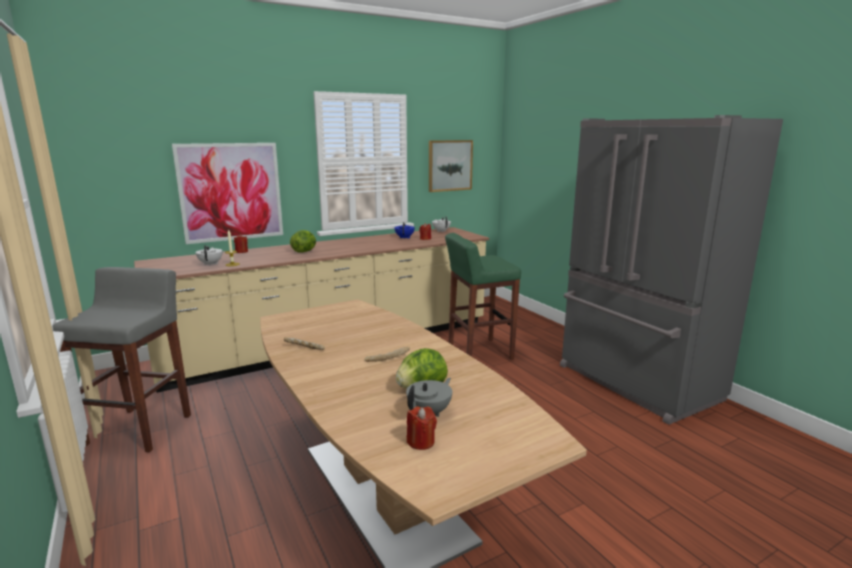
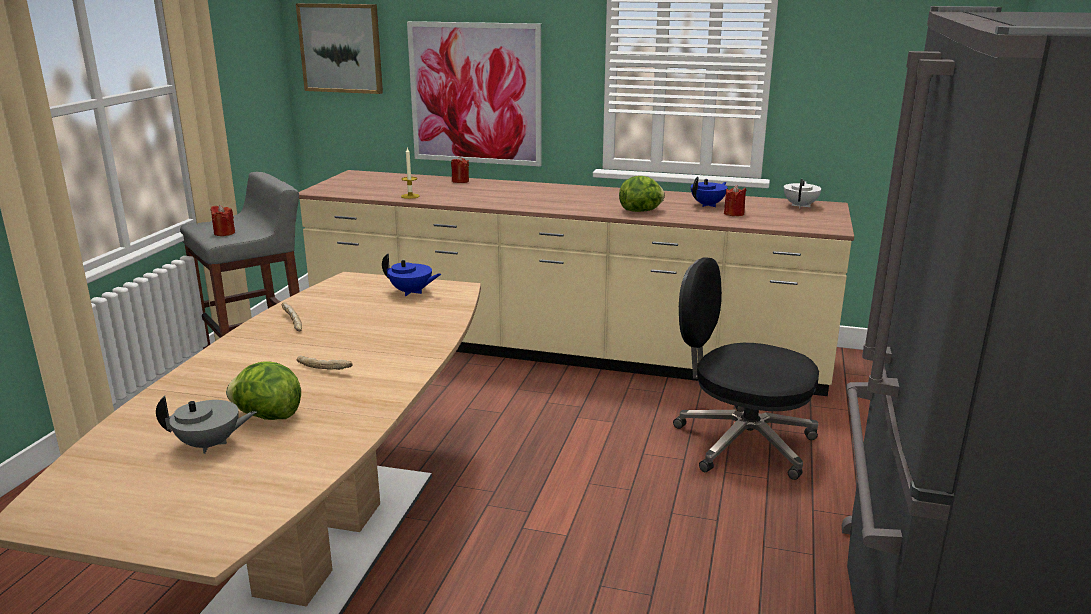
camera: 45 degrees right, 5 degrees up
white teapot [195,245,223,266] -> none
lettuce [290,230,316,253] -> lettuce moved to [619,176,665,212]
red candle [407,406,437,450] -> red candle moved to [210,205,235,236]
picture [429,140,473,192] -> picture moved to [296,3,383,94]
green stool [445,233,521,360] -> black office chair [673,257,819,480]
none -> blue teapot [382,253,441,296]

